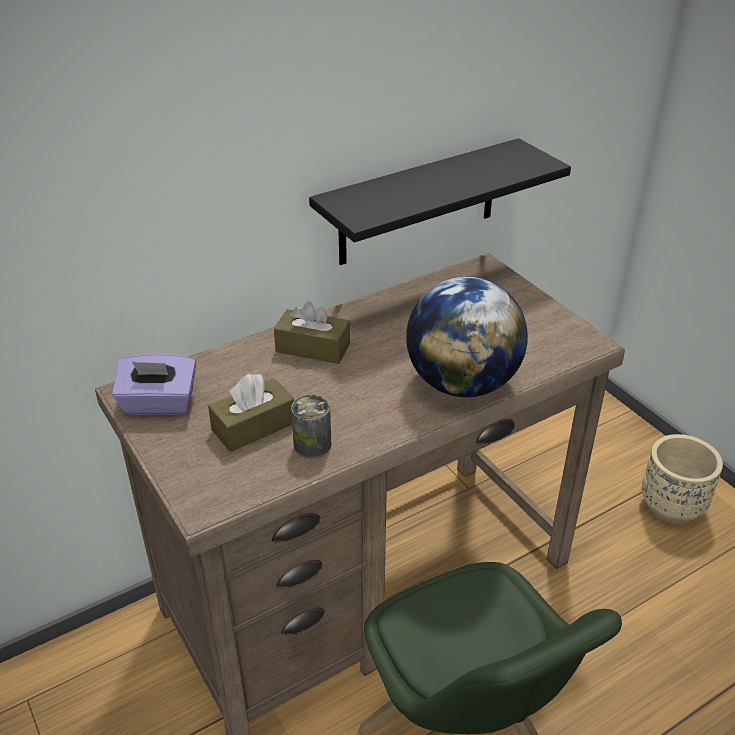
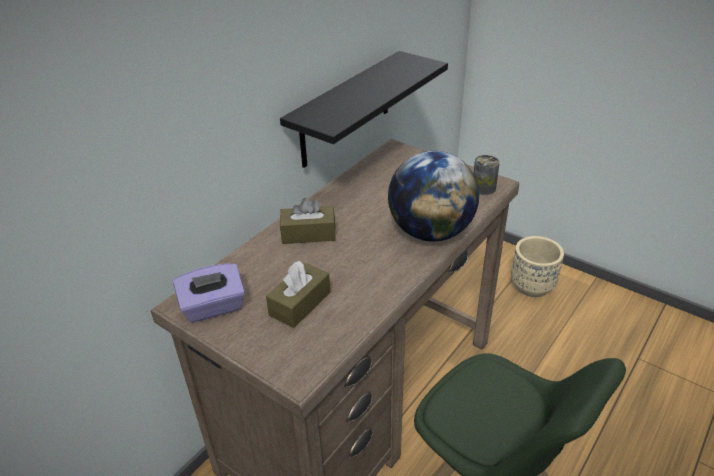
camera: 20 degrees left, 0 degrees up
can [291,395,331,458] -> can moved to [473,155,500,195]

